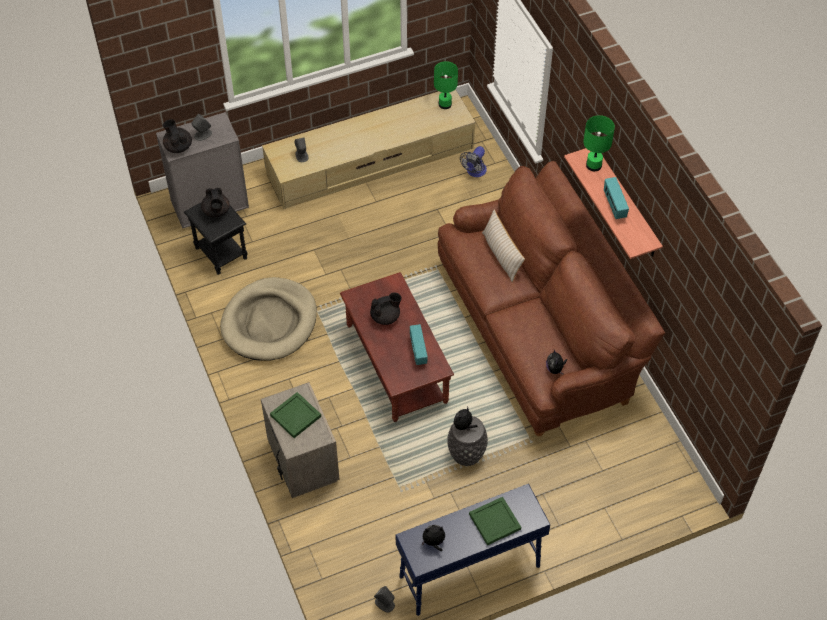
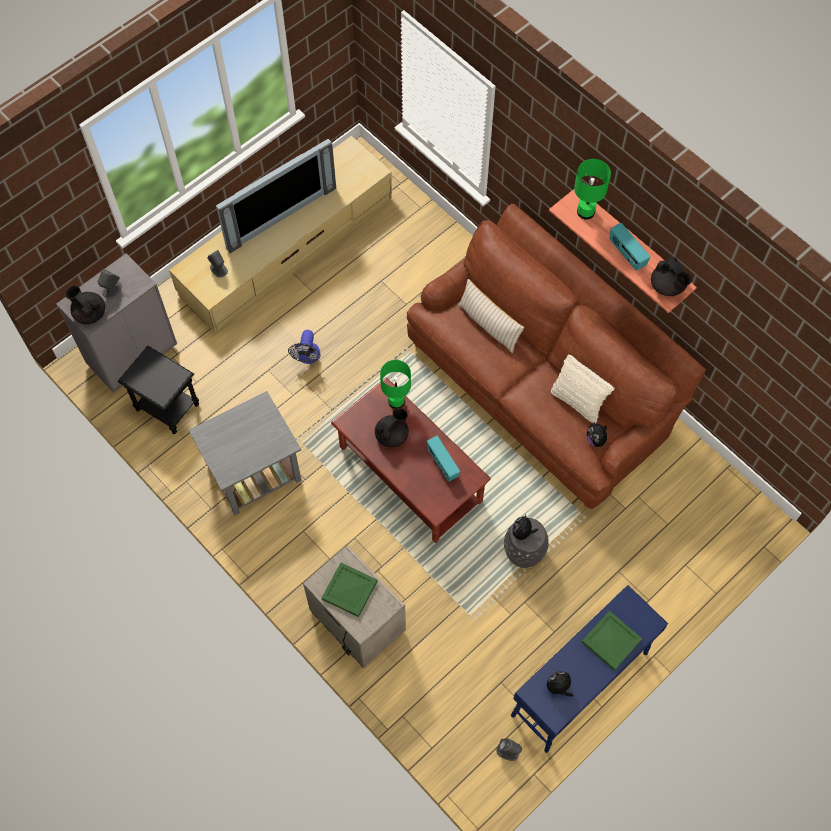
camera: 20 degrees left, 10 degrees up
black teapot [201,188,230,217] -> black teapot moved to [651,257,692,296]
beige dog bed [220,277,317,361] -> grey side table [189,391,302,515]
green table lamp [434,61,458,109] -> green table lamp moved to [380,360,411,409]
fan [460,146,487,177] -> fan moved to [288,330,321,364]
none -> television [216,139,336,253]
none -> beige pillow [551,355,615,424]

